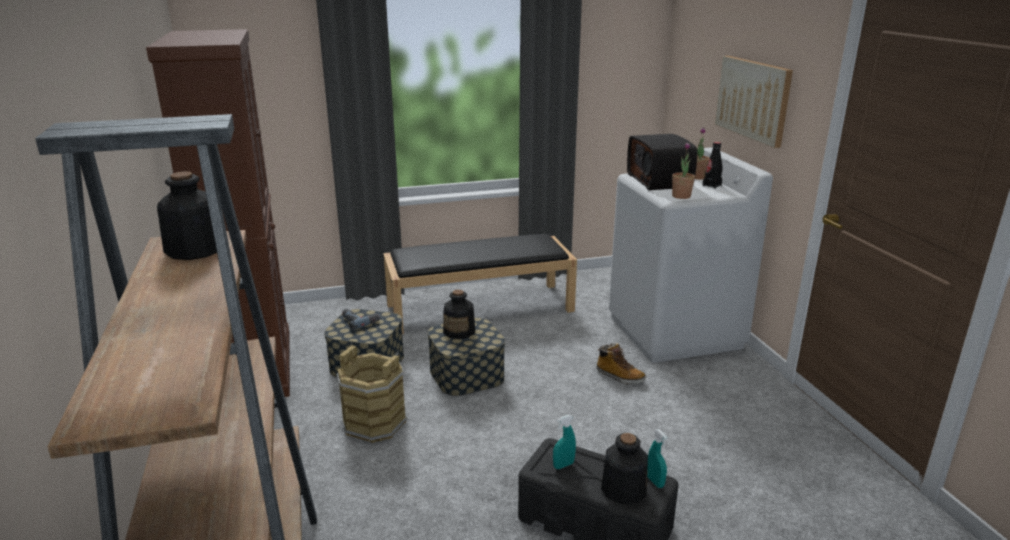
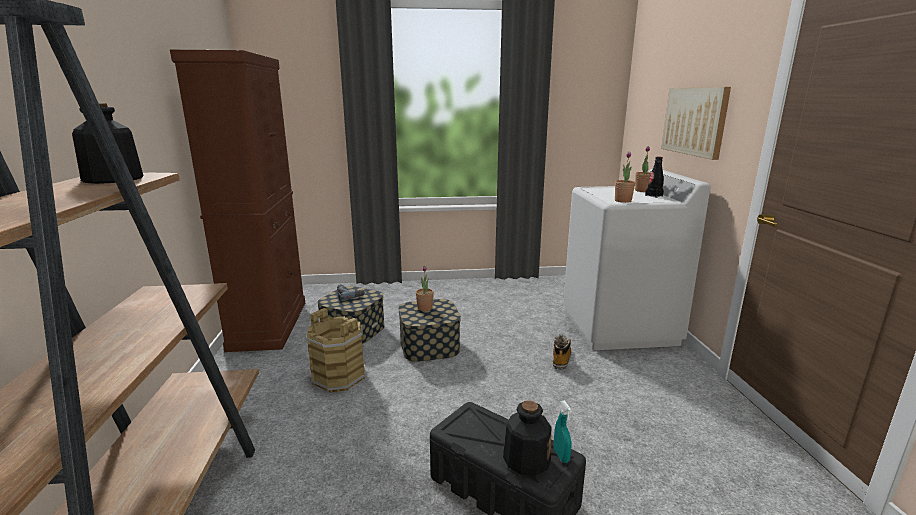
camera: 10 degrees right, 5 degrees down
black bench [383,234,577,334] -> none
bottle [443,289,475,339] -> potted plant [416,266,434,311]
turquoise spray bottle [553,415,576,469] -> none
boot [596,343,646,384] -> boot turned 120 degrees counterclockwise [553,334,572,369]
radio [627,134,697,190] -> none

